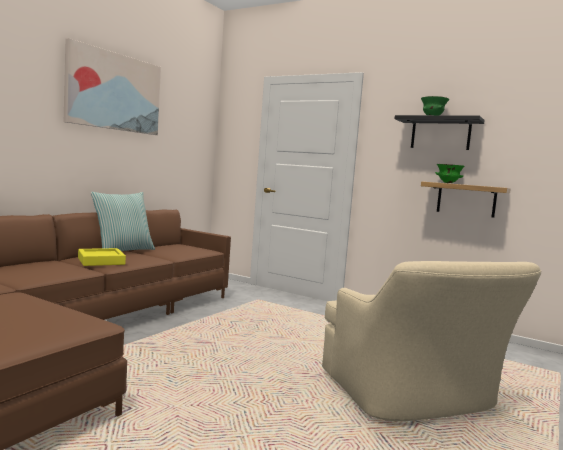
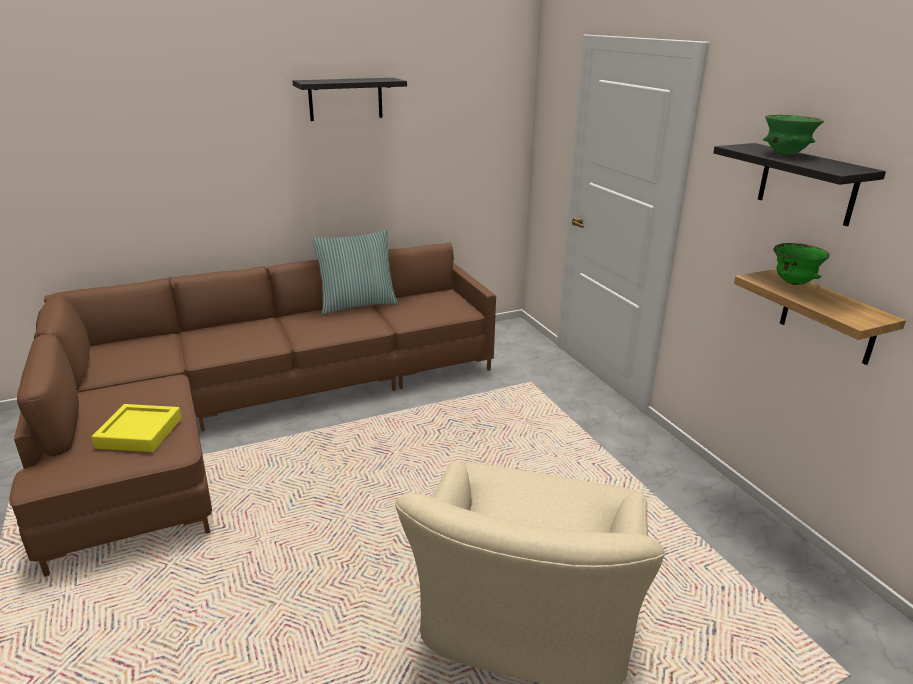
camera: 35 degrees right, 20 degrees up
picture [64,38,161,135] -> black shelf [293,78,407,121]
yellow tray [78,248,126,266] -> yellow tray moved to [92,404,181,452]

